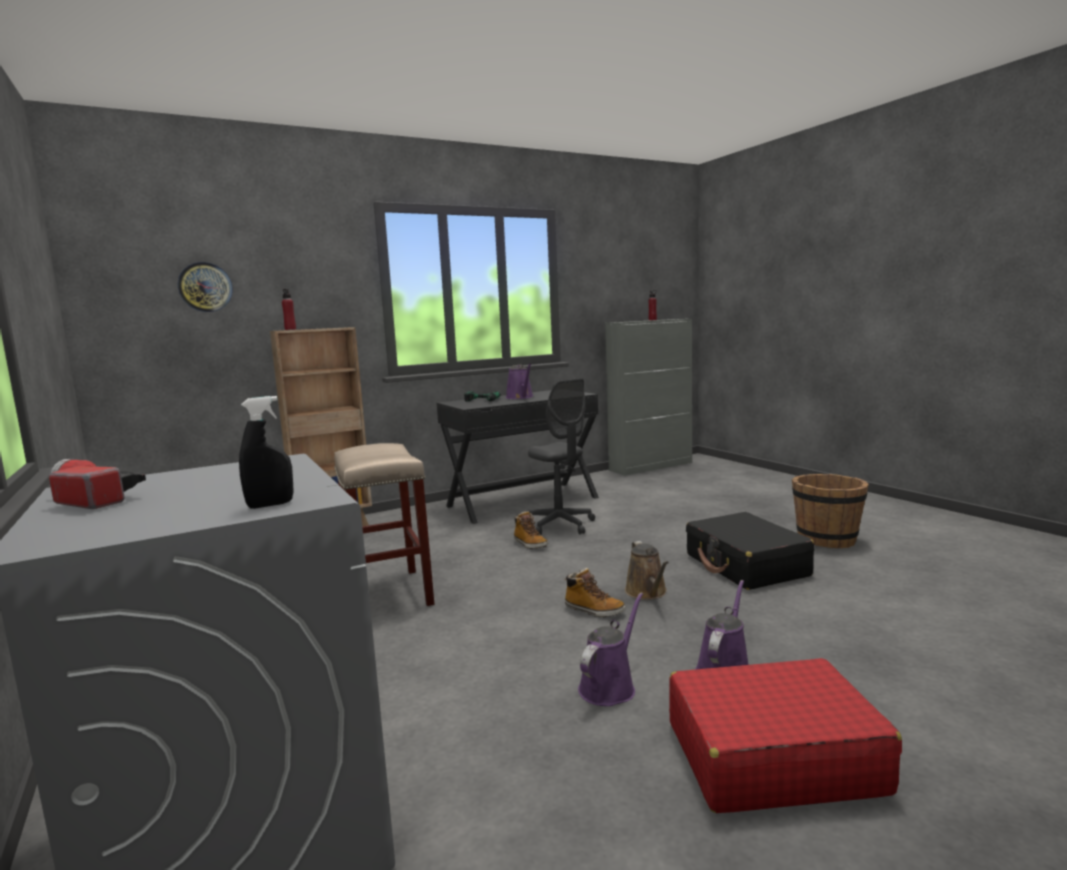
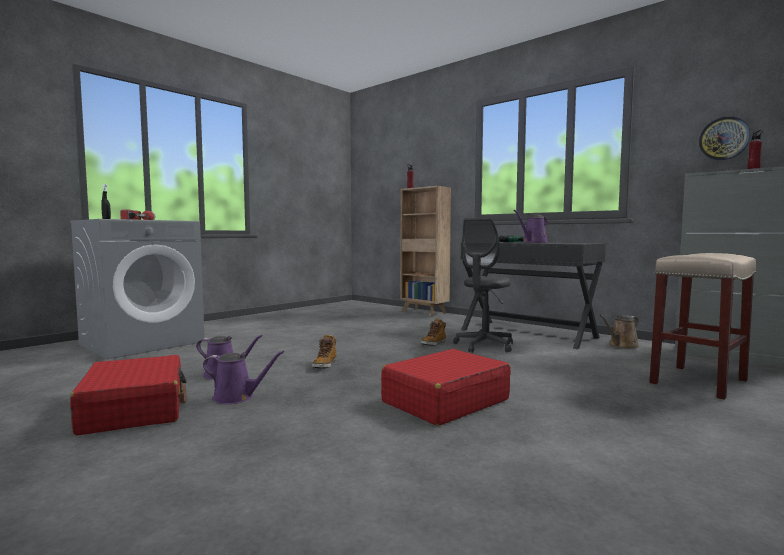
camera: 70 degrees right, 5 degrees down
wall clock [178,262,233,312] -> wall clock moved to [699,116,751,160]
beige stool [334,443,434,606] -> beige stool moved to [650,253,756,400]
brown watering can [625,541,669,600] -> brown watering can moved to [600,315,639,348]
black suitcase [686,512,815,590] -> red suitcase [381,349,511,426]
brown bucket [792,474,869,548] -> none

